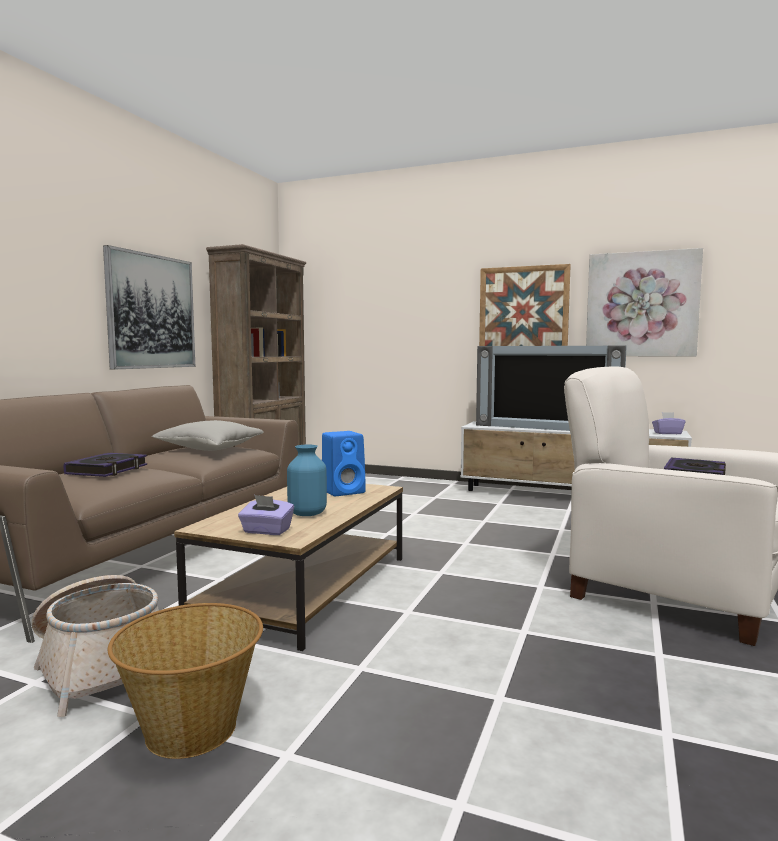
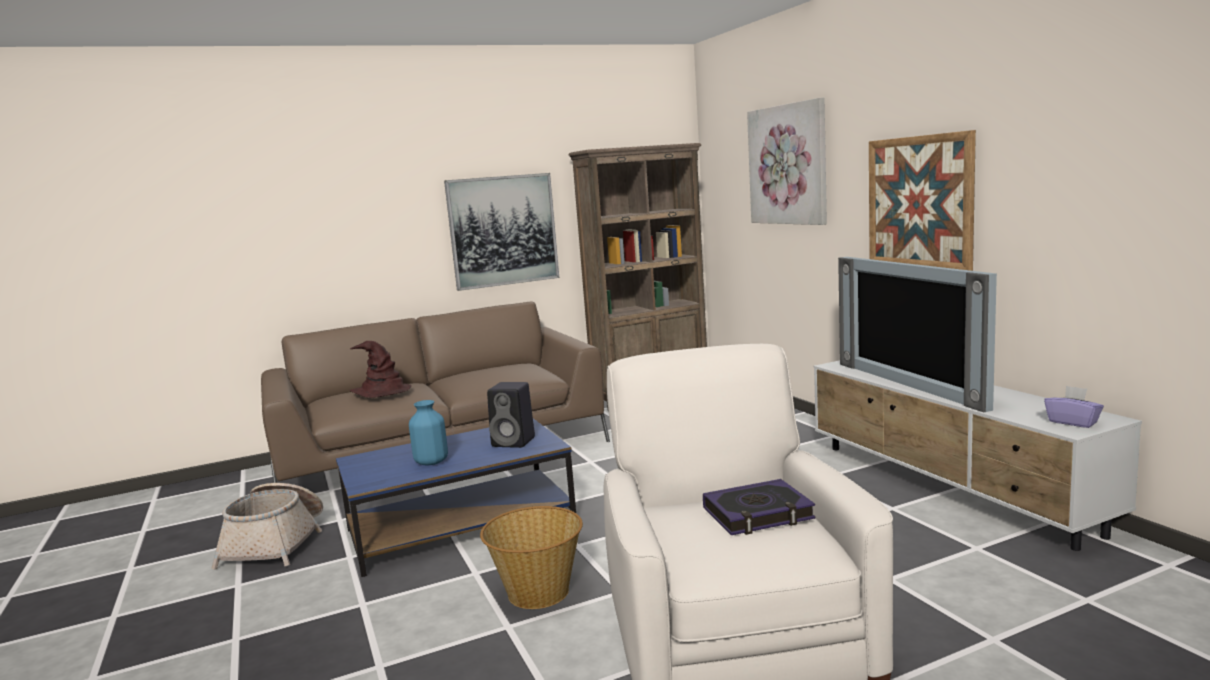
camera: 45 degrees right, 5 degrees up
book [63,453,147,477] -> brown hat [350,341,412,398]
basket [108,603,263,759] -> basket moved to [480,506,583,609]
grey pillow [152,420,263,451] -> none
brown coffee table [174,484,403,651] -> blue coffee table [336,418,576,577]
purple tissue box [238,495,294,535] -> none
blue speaker [322,431,366,496] -> black speaker [487,382,535,448]
picture [586,248,703,357] -> picture moved to [747,97,827,225]

